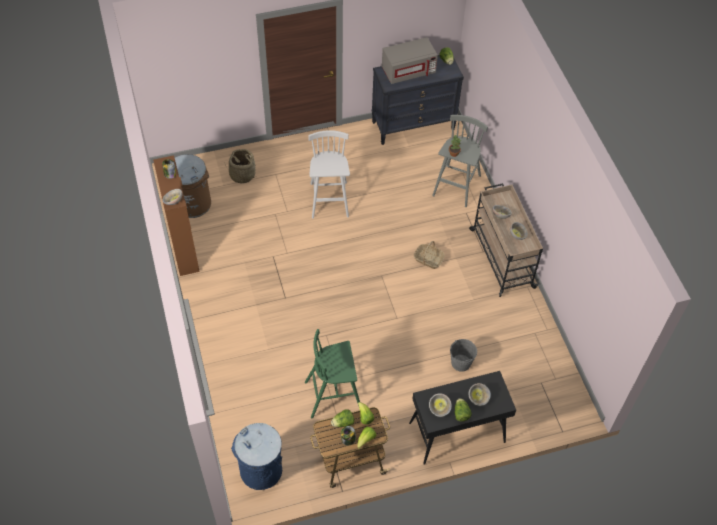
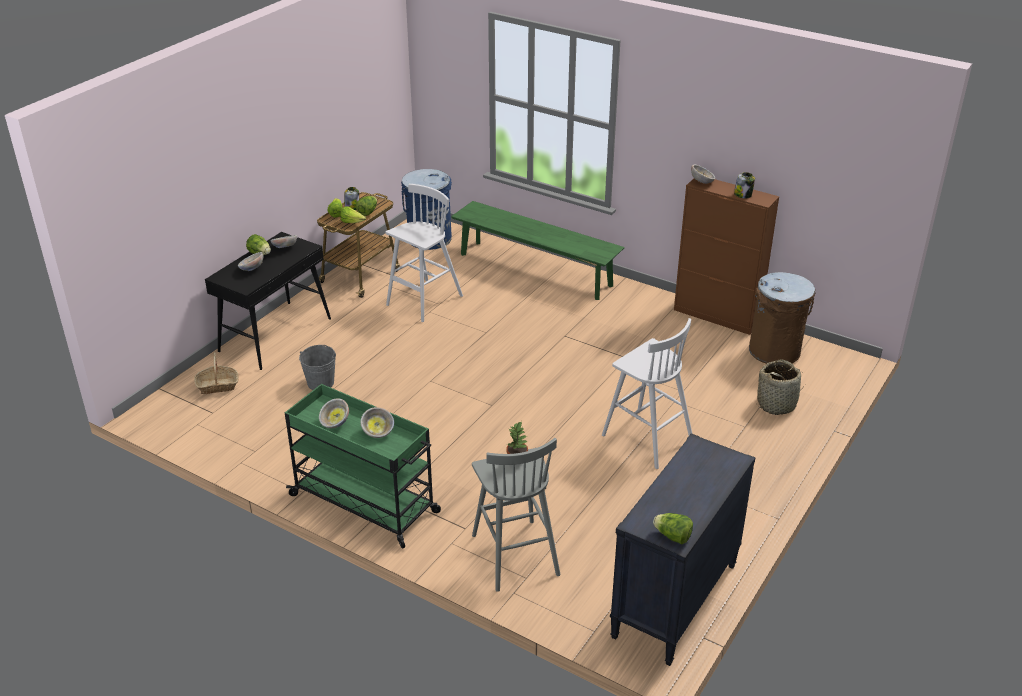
camera: 140 degrees right, 20 degrees down
green stool [305,329,360,419] -> white stool [386,184,463,322]
grey microwave [382,37,438,84] -> none
basket [414,241,445,269] -> basket moved to [194,352,239,394]
beige cart [469,183,543,297] -> green cart [285,384,441,549]
none -> green bench [451,201,625,300]

